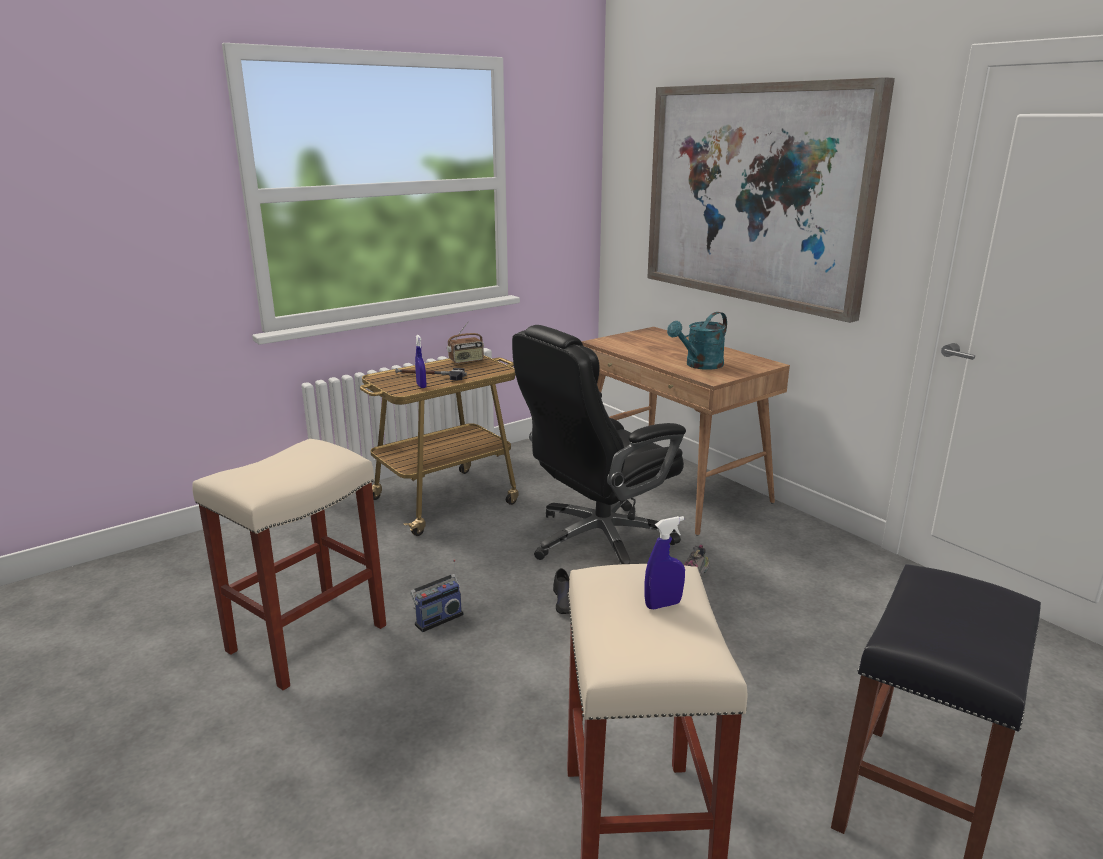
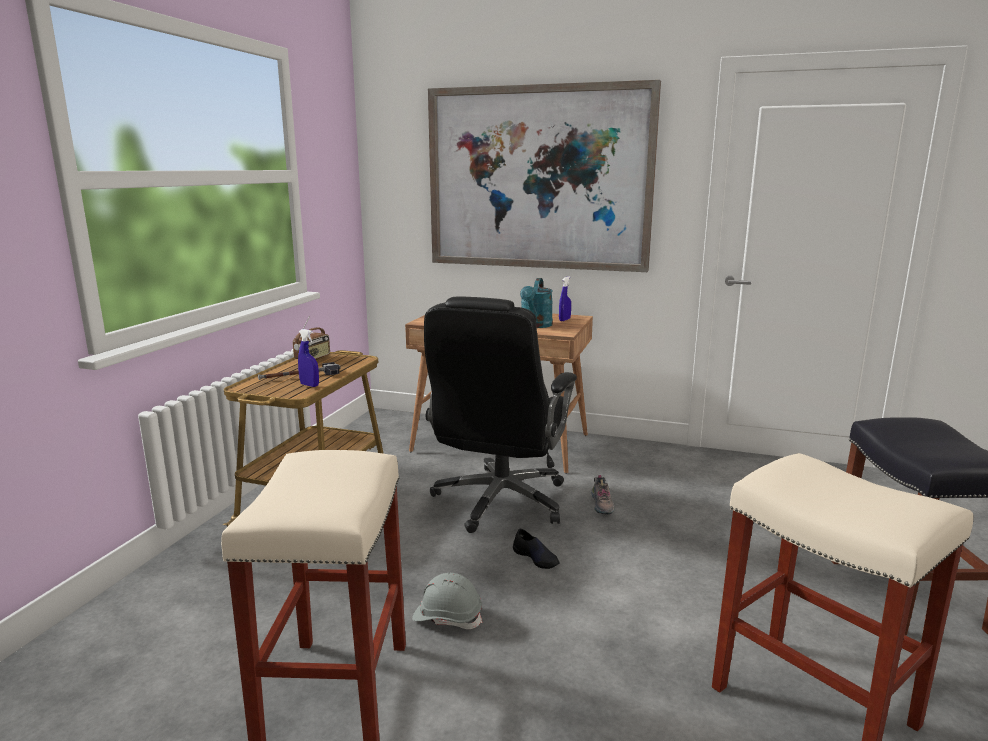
camera: 35 degrees left, 5 degrees down
radio [410,559,463,632] -> grey hard hat [412,573,482,629]
blue spray bottle [644,516,685,609] -> blue spray bottle moved to [559,276,571,321]

